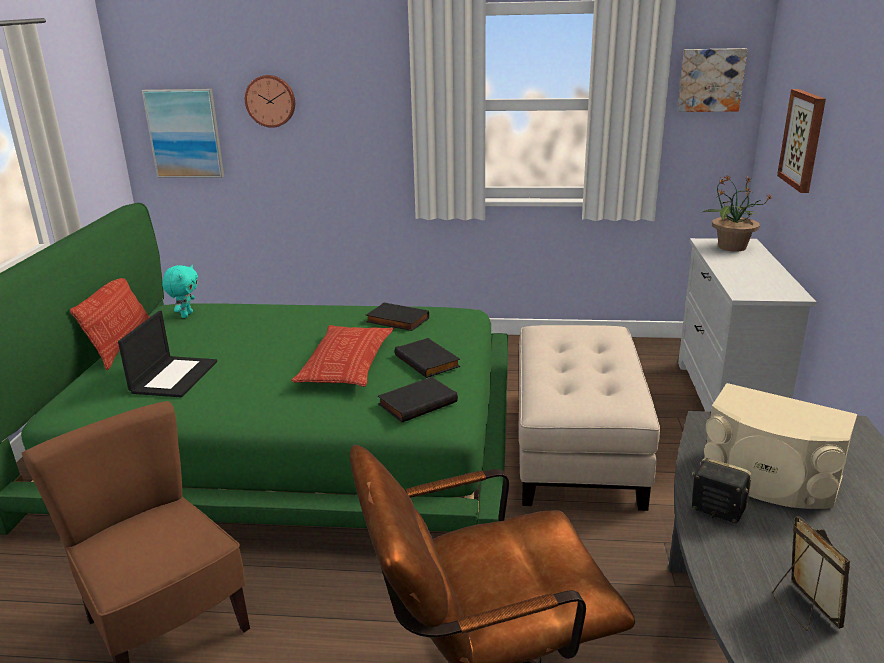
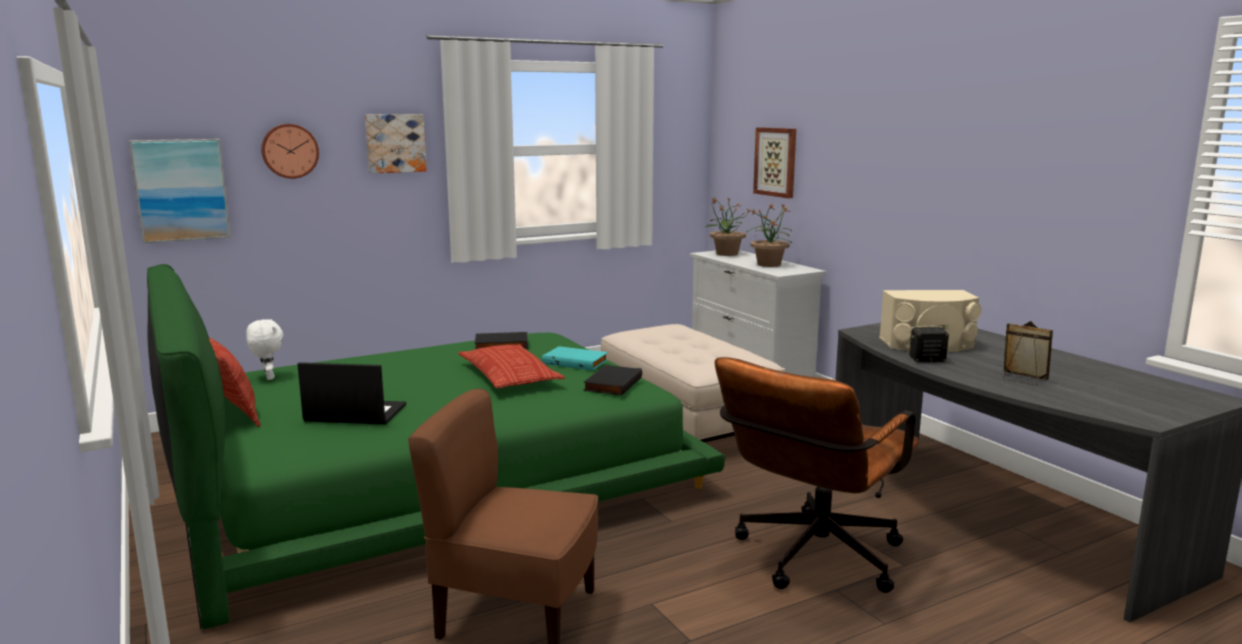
camera: 35 degrees left, 10 degrees down
laptop [118,311,217,397] -> laptop turned 60 degrees counterclockwise [297,362,406,425]
turquoise plush toy [162,265,198,318] -> white plush toy [246,319,283,380]
black book [395,338,460,378] -> turquoise book [542,346,608,371]
picture [678,48,747,112] -> picture moved to [365,114,427,174]
none -> potted plant [746,203,792,267]

